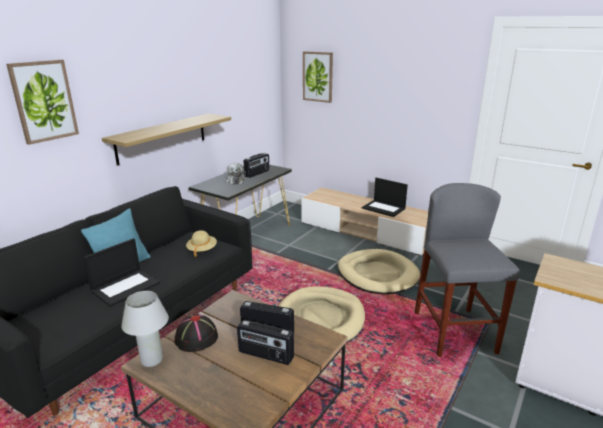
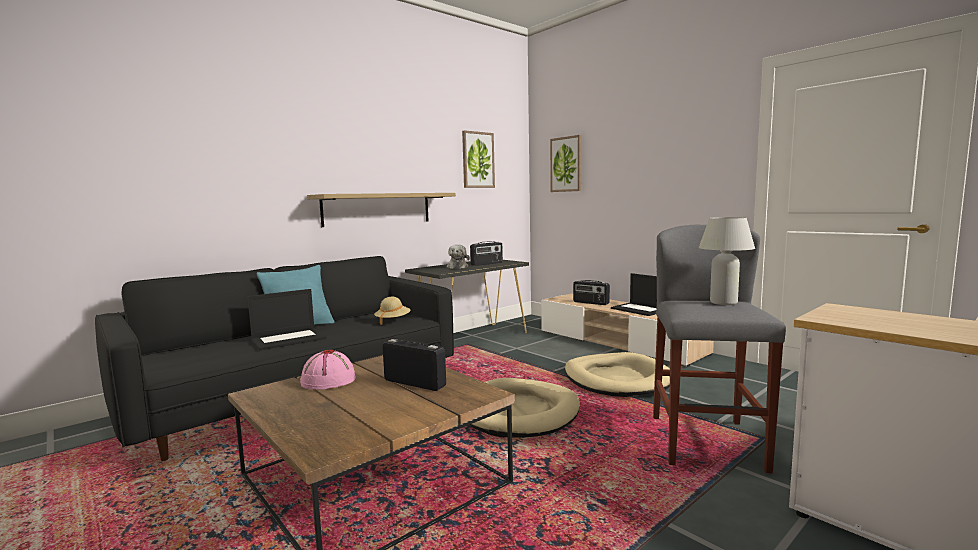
camera: 15 degrees right, 15 degrees down
picture [6,60,79,145] -> picture moved to [462,130,495,188]
white table lamp [121,291,169,367] -> white table lamp moved to [699,217,755,305]
black hat [174,314,218,352] -> pink hat [300,349,356,390]
radio [237,320,294,365] -> radio moved to [573,280,610,305]

